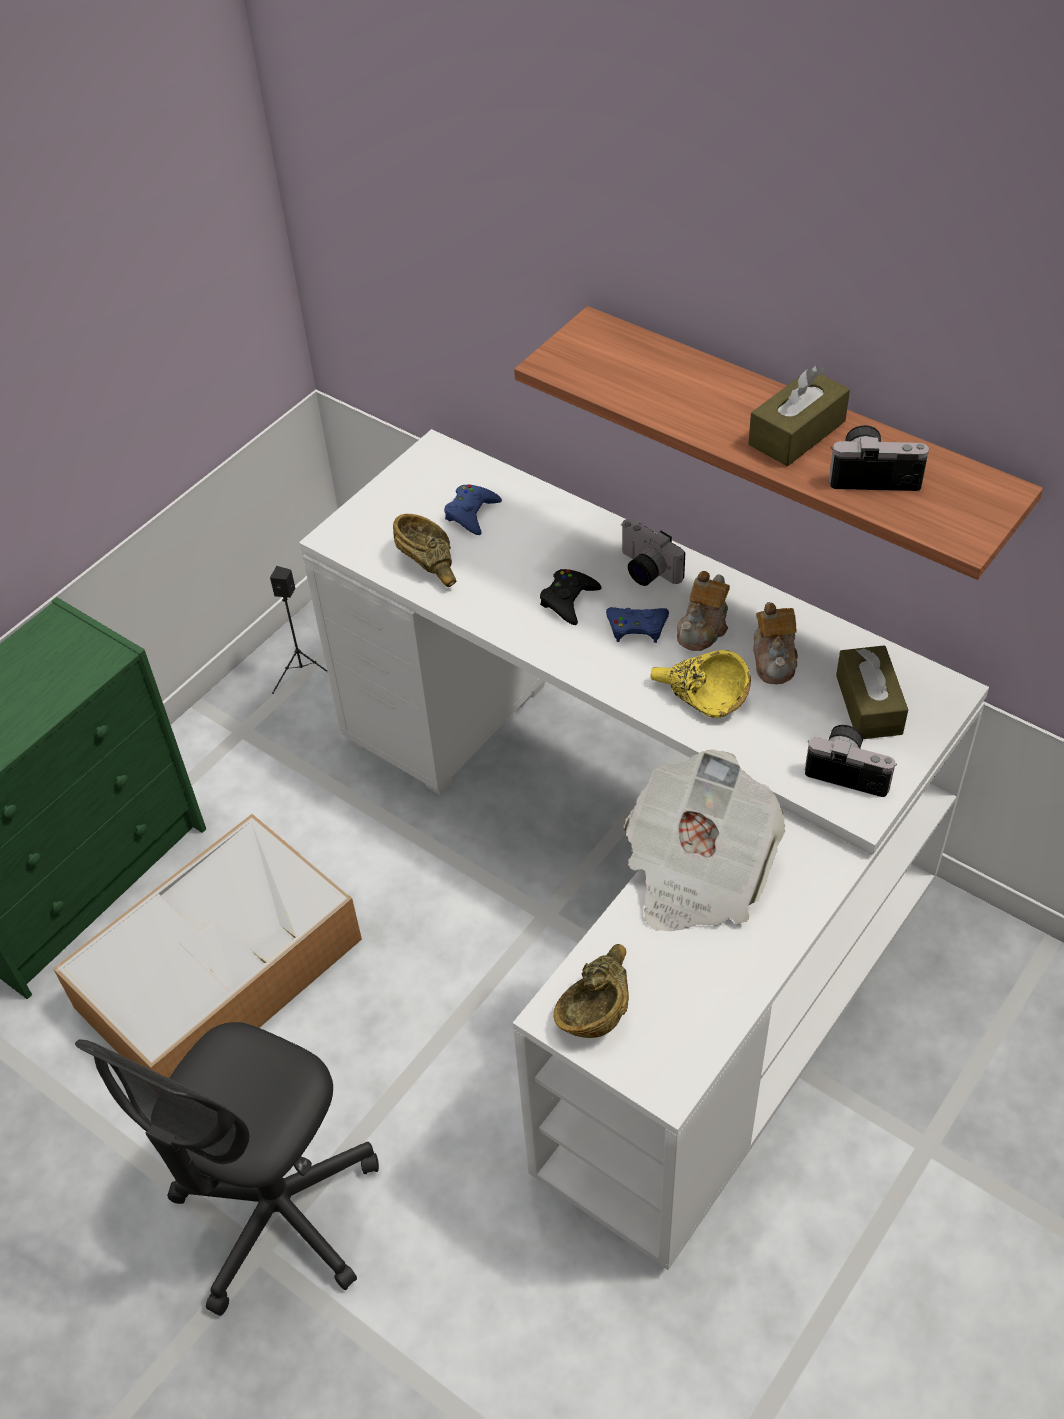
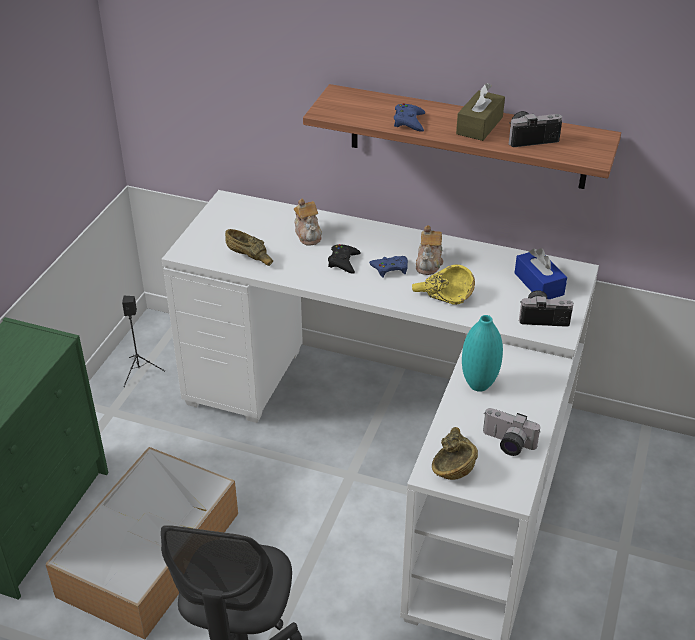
camera: 20 degrees left, 10 degrees down
blue game controller [444,485,502,535] -> blue game controller moved to [394,103,425,132]
camera [622,519,685,586] -> camera moved to [483,408,540,456]
newspaper [624,750,785,931] -> turquoise vase [462,315,503,392]
teapot [753,602,798,684] -> teapot moved to [294,198,322,246]
brown tissue box [836,645,908,739] -> blue tissue box [515,248,567,299]

